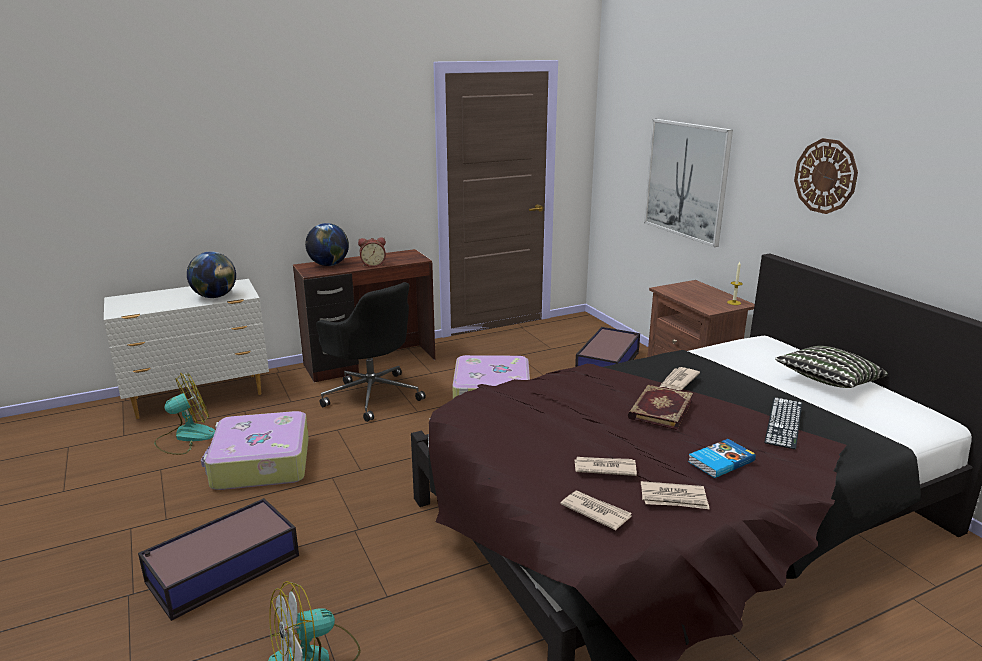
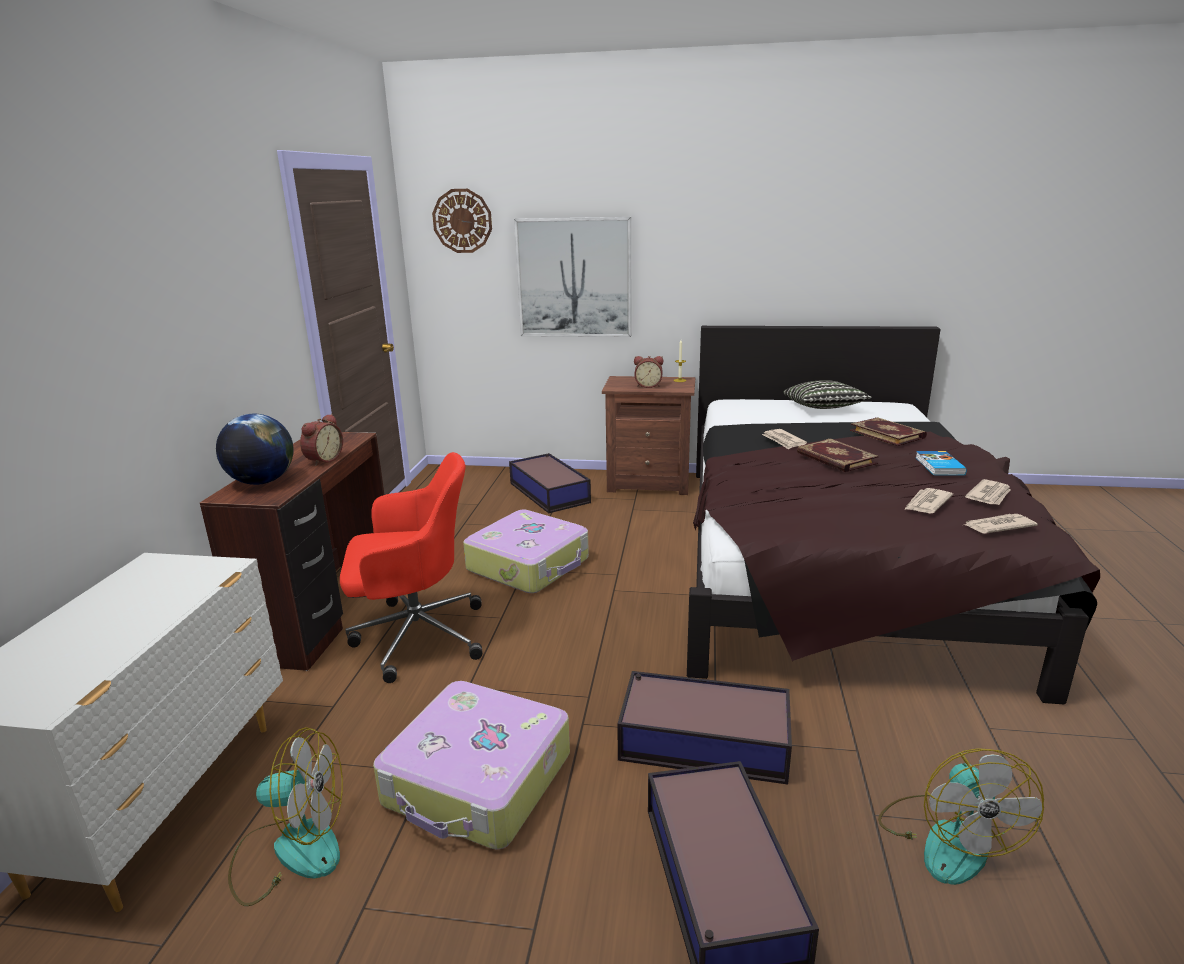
camera: 55 degrees left, 0 degrees up
fan [154,373,215,455] -> fan turned 90 degrees clockwise [228,727,343,906]
globe [187,252,236,298] -> none
black office chair [316,282,426,422] -> red office chair [340,452,482,683]
keyboard [764,397,802,449] -> book [850,417,927,446]
wall clock [794,138,858,214] -> wall clock moved to [432,189,492,253]
none -> storage box [617,671,792,785]
none -> alarm clock [634,356,663,388]

